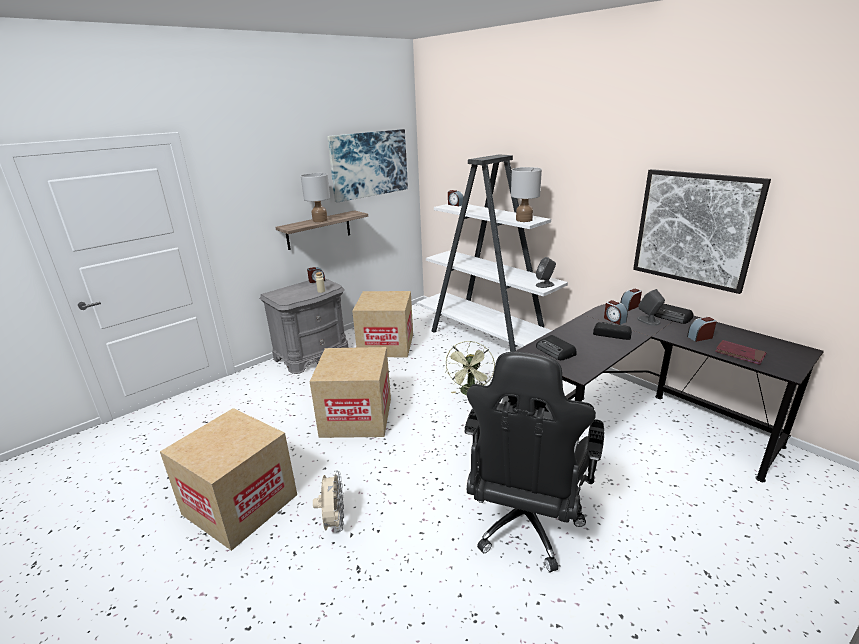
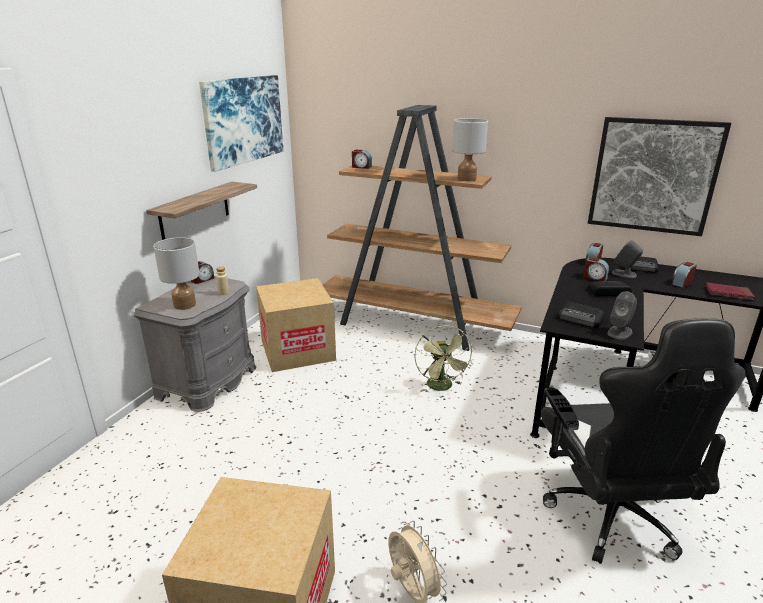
camera: 25 degrees left, 0 degrees up
grey table lamp [301,173,330,222] -> grey table lamp moved to [153,237,200,310]
cardboard box [310,347,391,438] -> none
white bookcase [417,154,568,352] -> brown bookcase [323,105,522,351]
grey speaker [536,257,556,288] -> grey speaker moved to [607,291,637,340]

